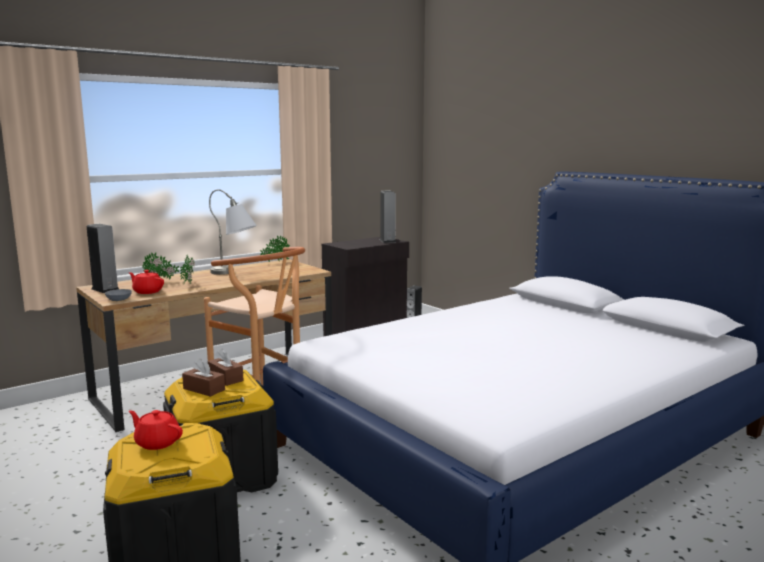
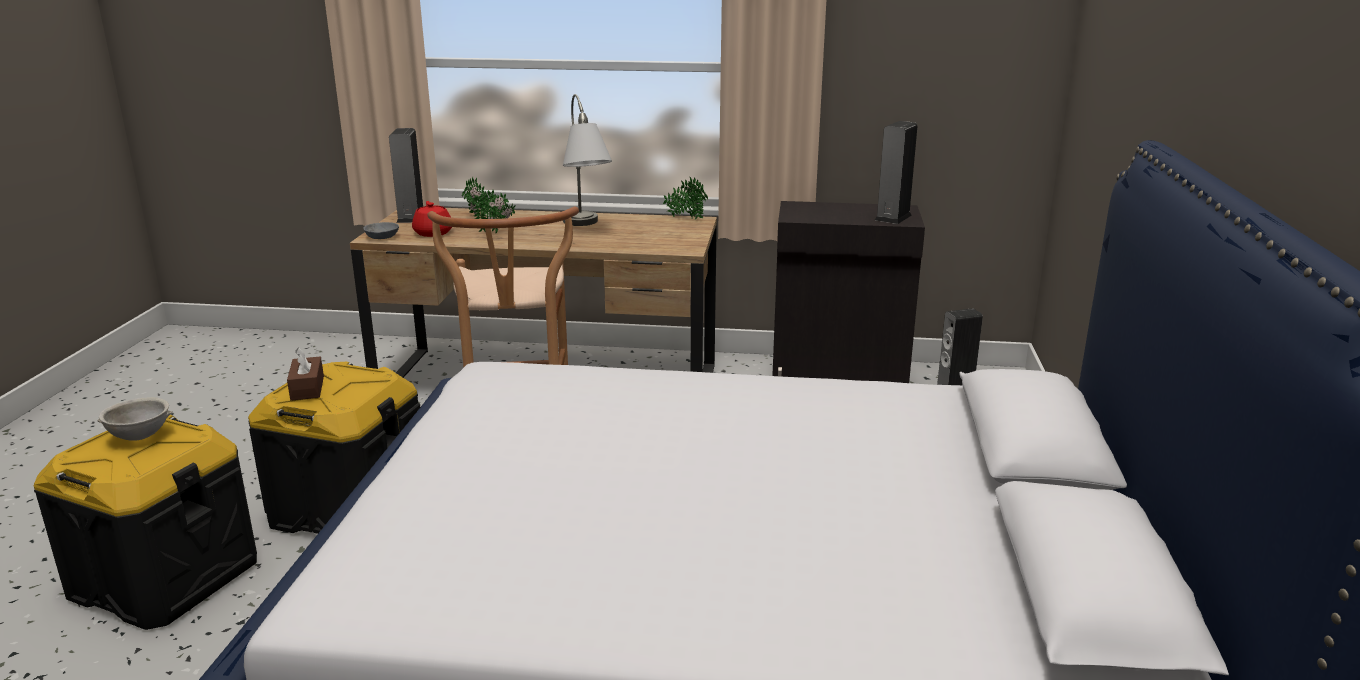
camera: 45 degrees right, 10 degrees up
red teapot [129,410,183,450] -> grey bowl [98,397,173,441]
brown tissue box [208,349,244,386] -> none

